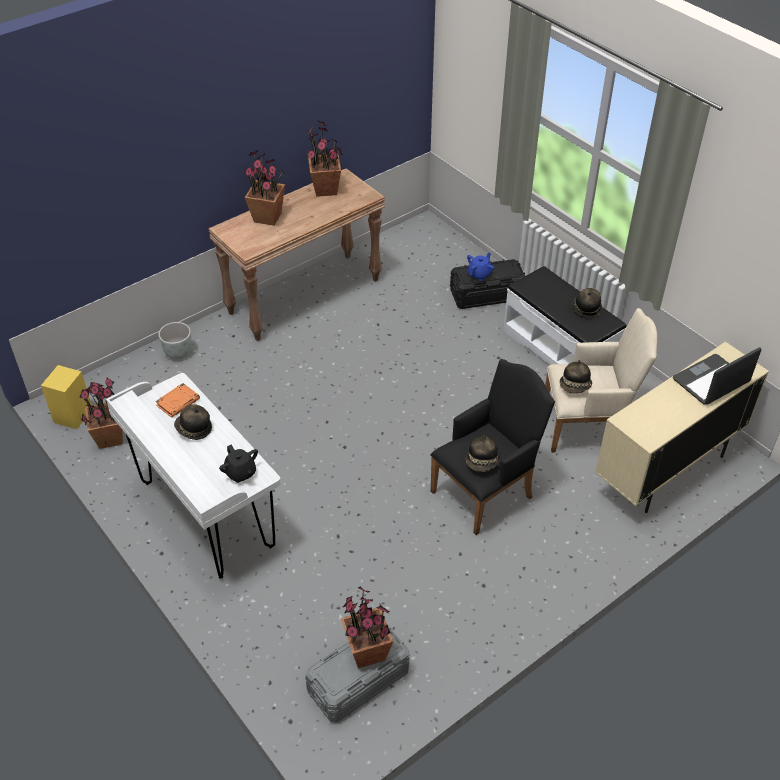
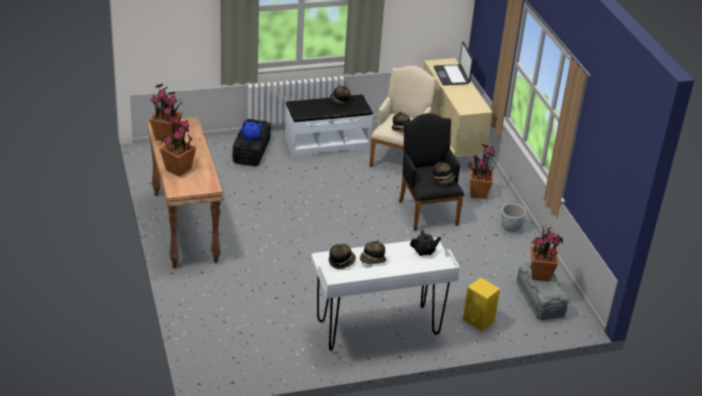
camera: 70 degrees left, 10 degrees down
yellow speaker [41,365,92,429] -> yellow speaker moved to [463,278,500,331]
potted plant [79,377,123,449] -> potted plant moved to [468,144,495,199]
orange book [155,383,200,418] -> hat [329,244,356,269]
grey planter [159,322,192,359] -> grey planter moved to [501,204,526,232]

